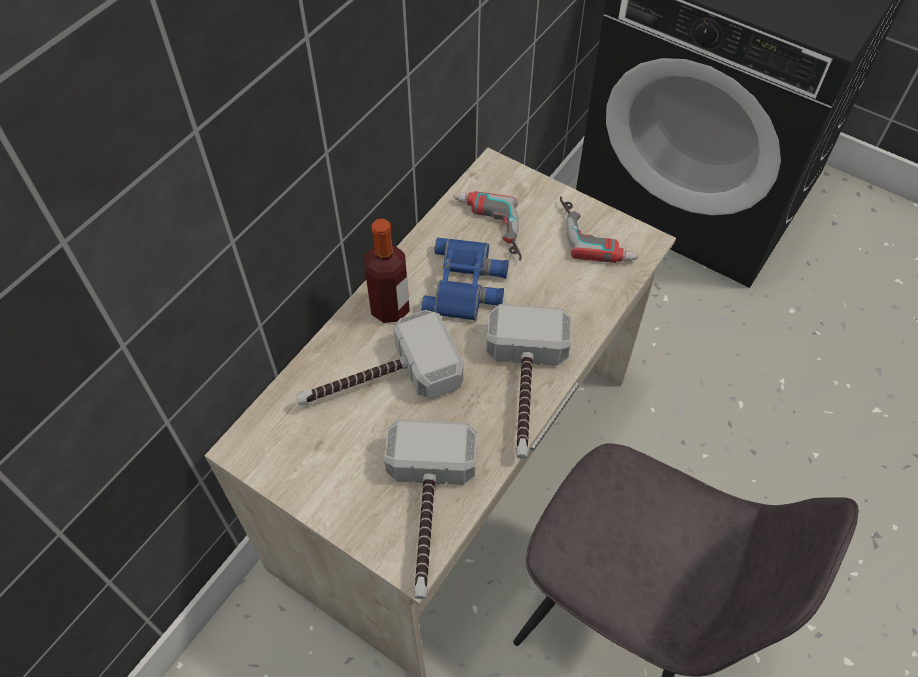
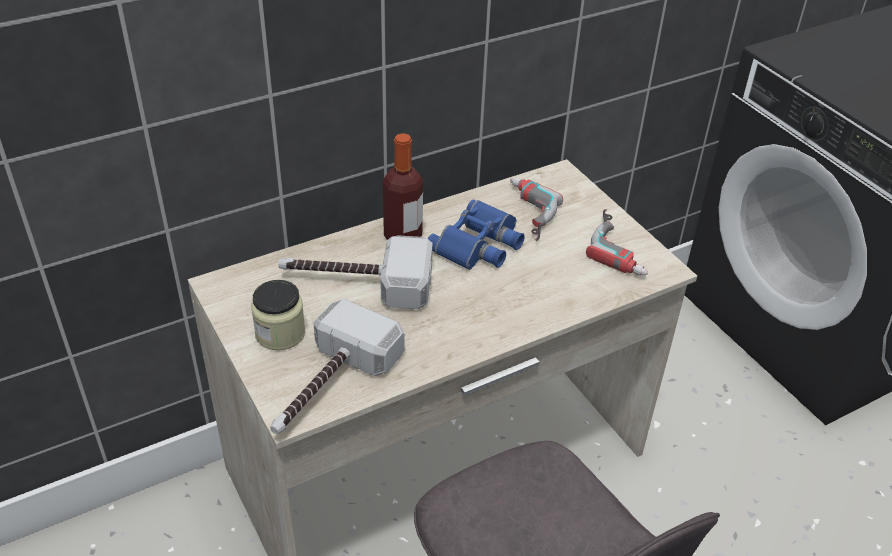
camera: 25 degrees right, 15 degrees down
hammer [486,304,572,459] -> none
none -> jar [251,280,306,350]

